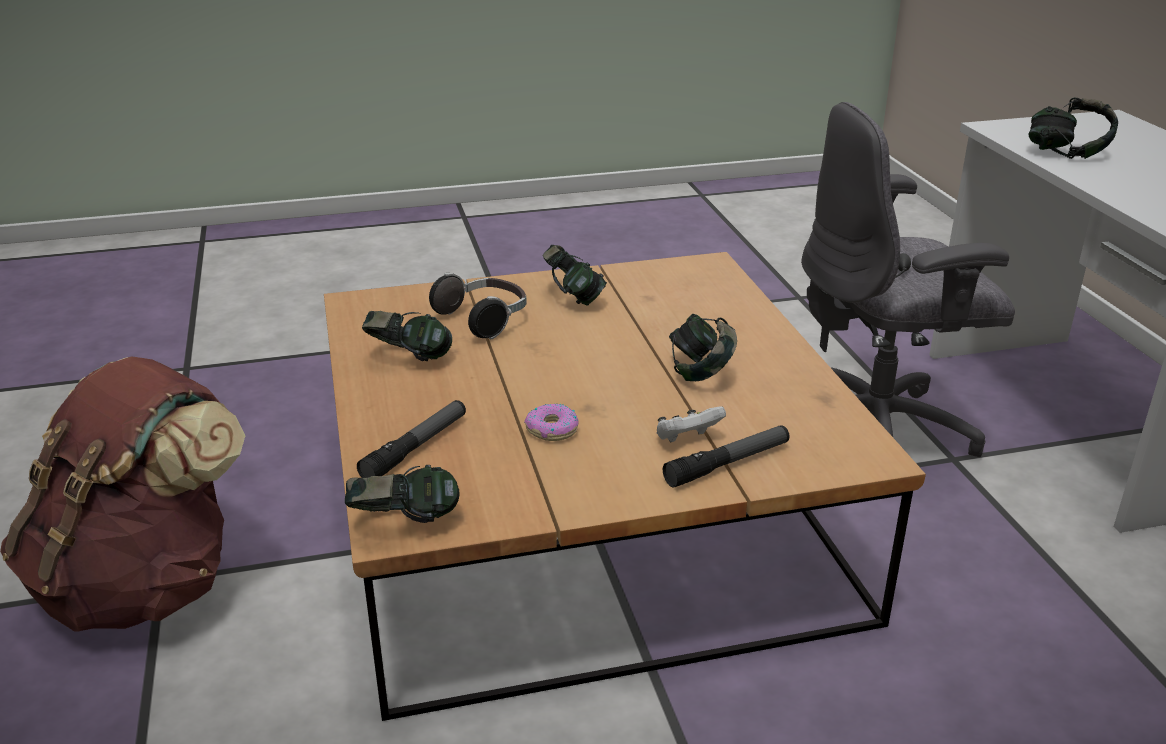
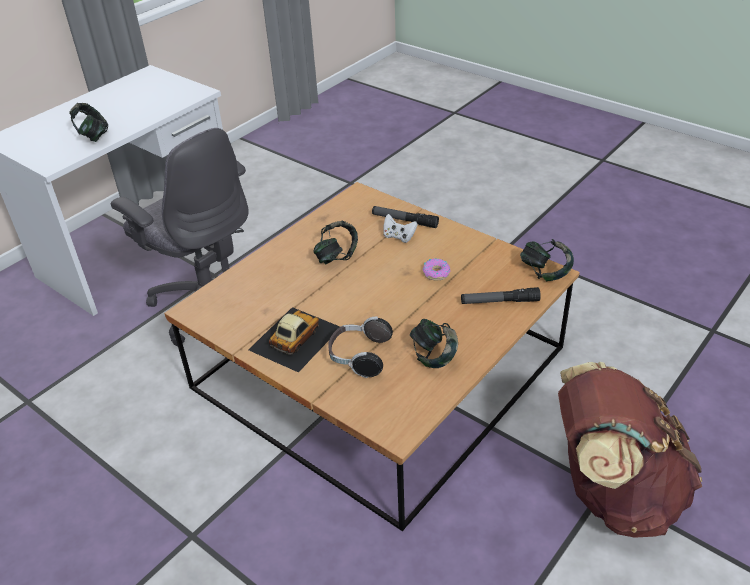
camera: 125 degrees left, 10 degrees up
headphones [543,245,607,306] -> toy car [248,307,340,373]

